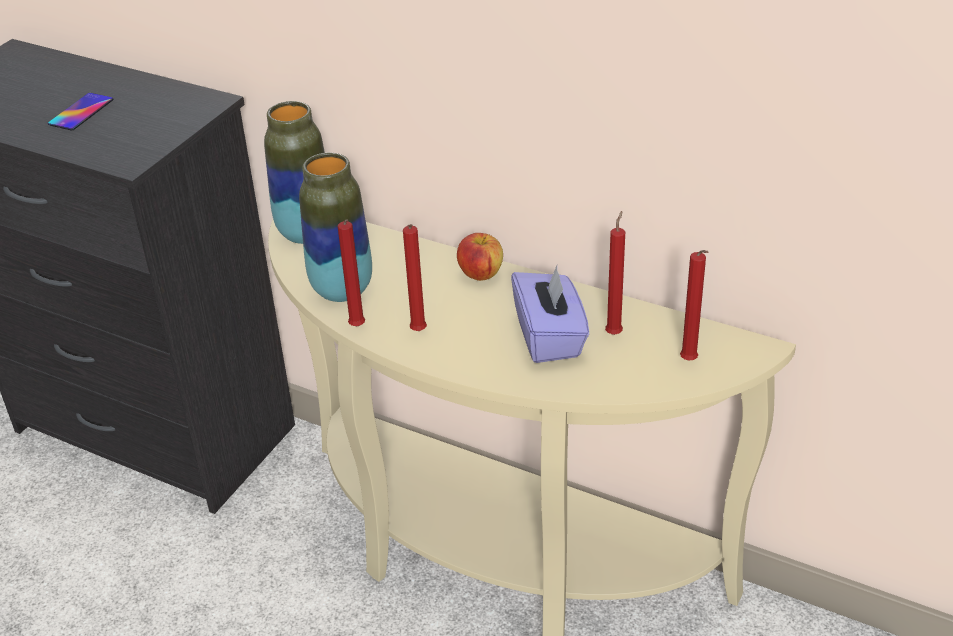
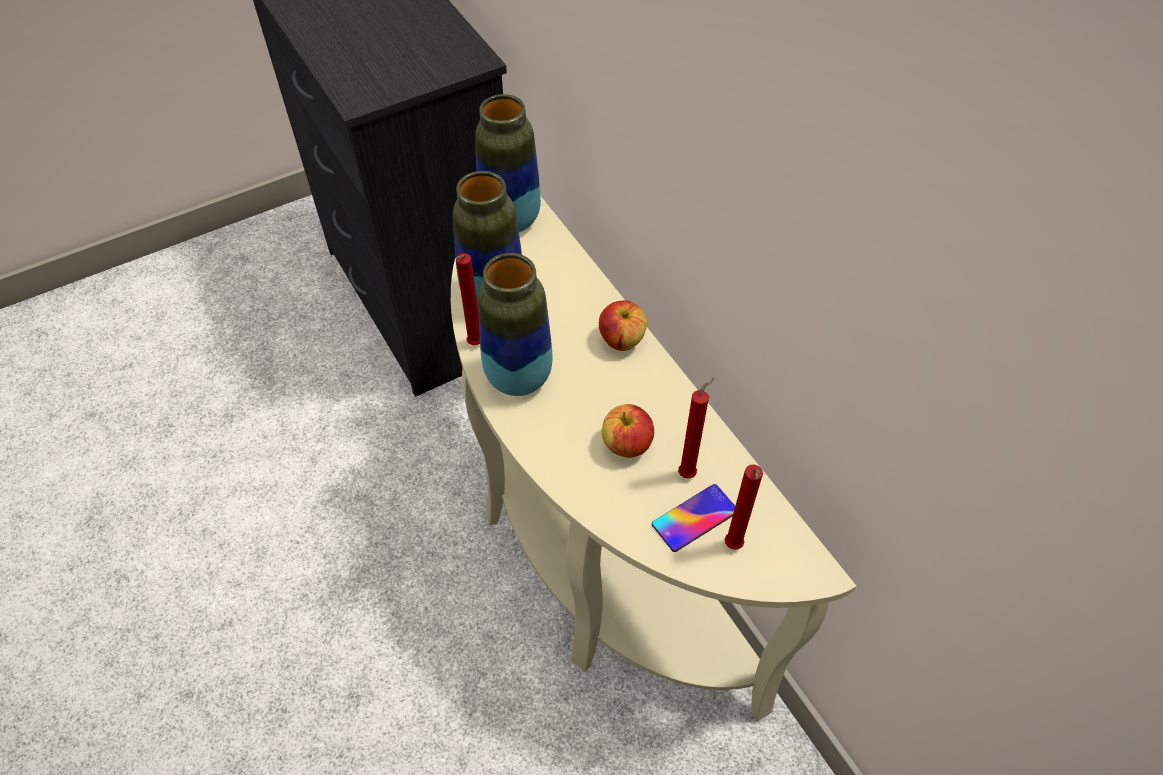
camera: 30 degrees right, 15 degrees up
phone [48,93,113,130] -> phone moved to [652,484,735,552]
red candle [403,224,427,331] -> vase [478,253,552,396]
purple tissue box [511,266,589,363] -> apple [602,404,654,458]

